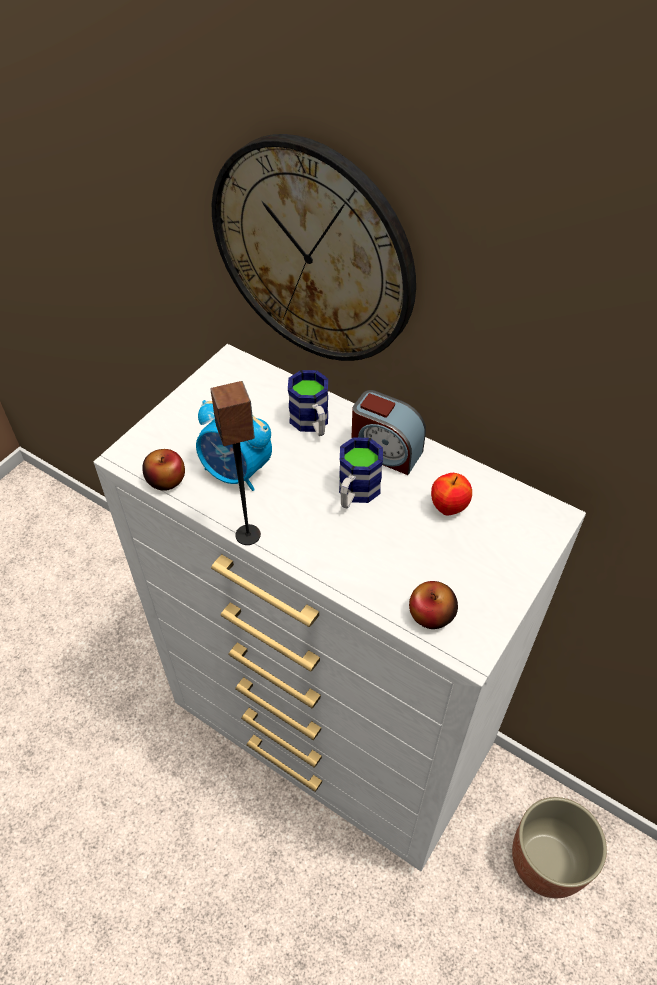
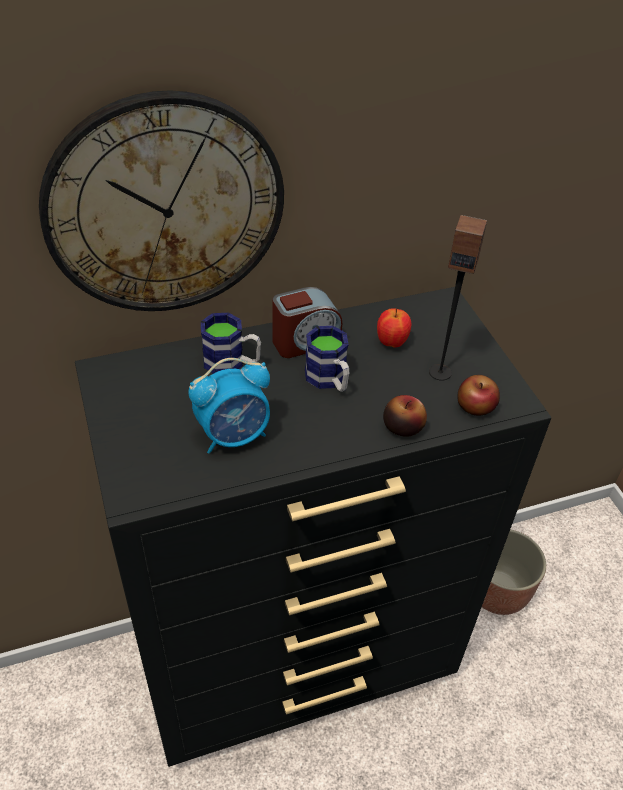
camera: 55 degrees left, 5 degrees down
white dresser [94,344,586,871] -> black dresser [75,287,551,767]
apple [142,449,185,491] -> apple moved to [383,395,427,437]
speaker [210,381,261,545] -> speaker moved to [429,215,487,381]

